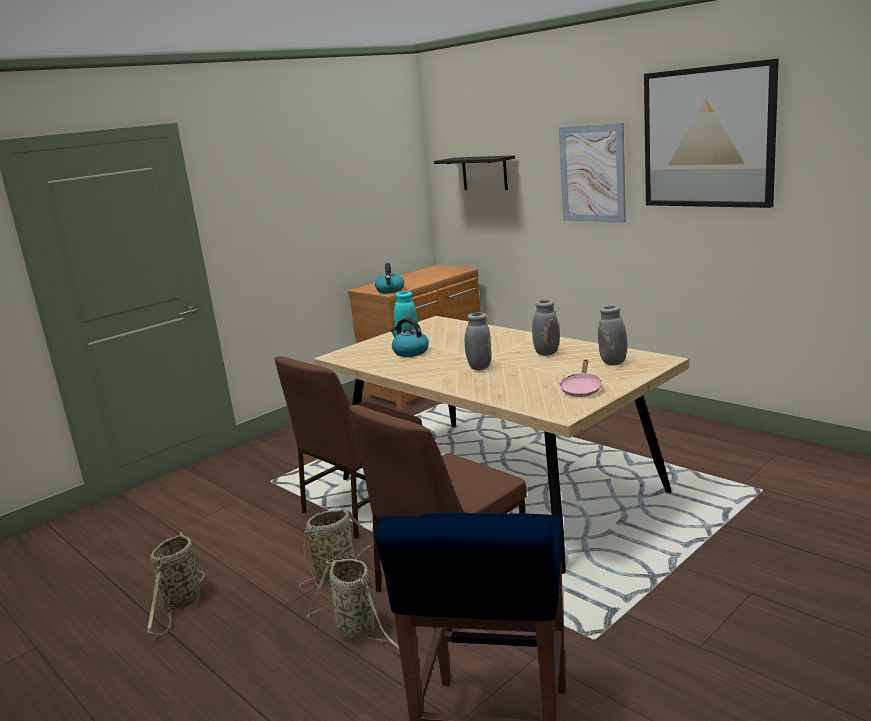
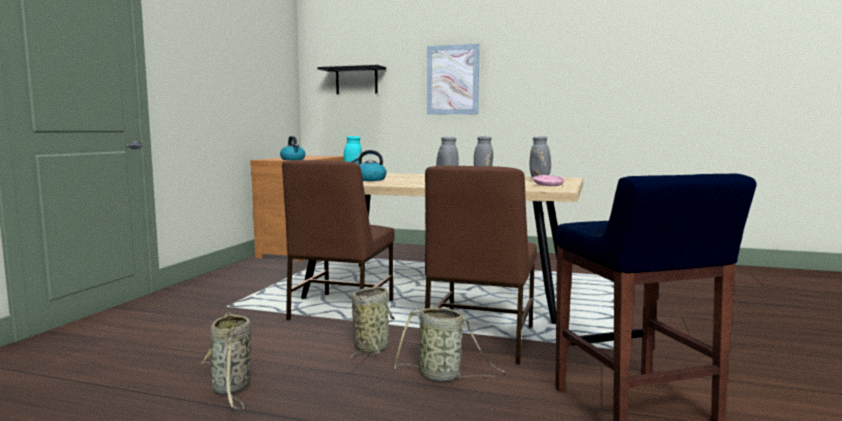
camera: 30 degrees left, 10 degrees down
picture [644,59,779,208] -> none

